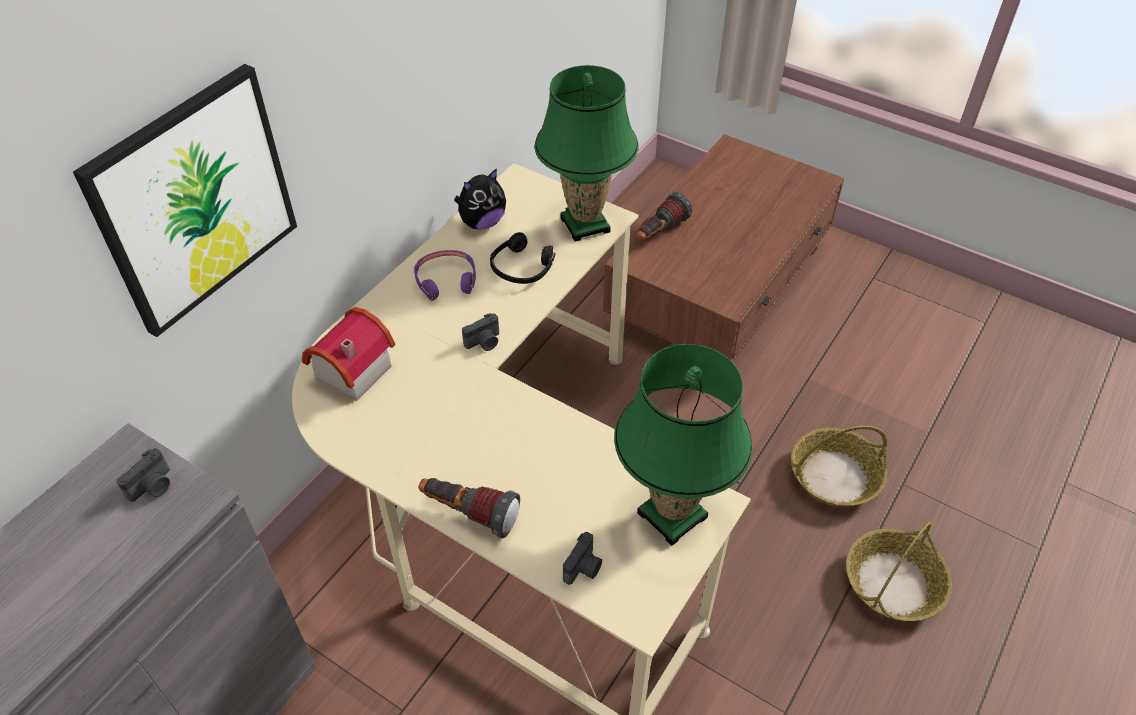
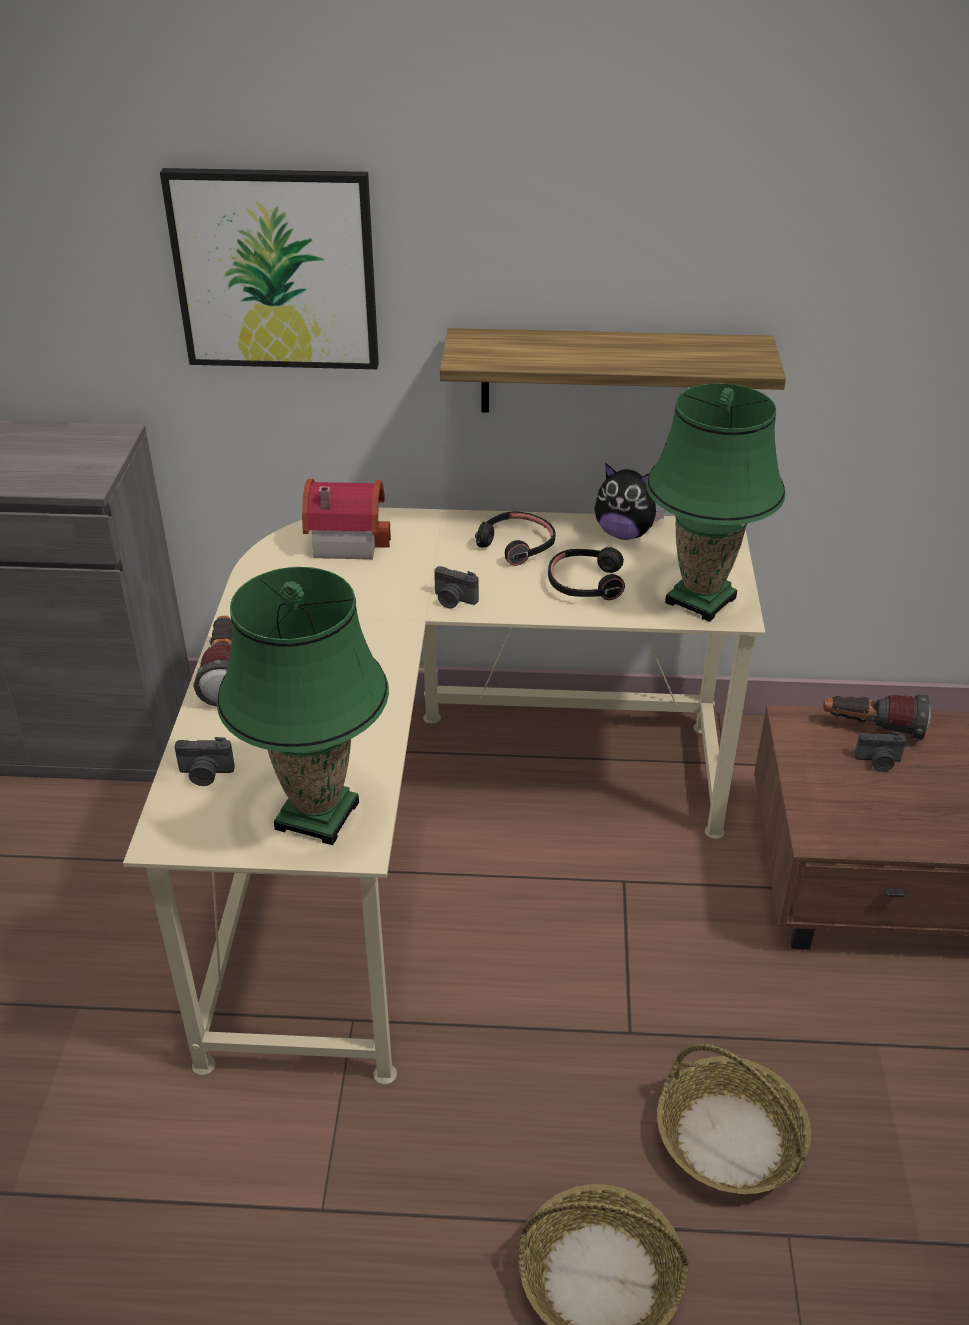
camera: 60 degrees right, 10 degrees down
camera [116,448,170,502] -> camera moved to [855,732,906,772]
purple headphones [414,250,476,301] -> black headphones [475,511,556,566]
none -> shelf [440,328,786,413]

